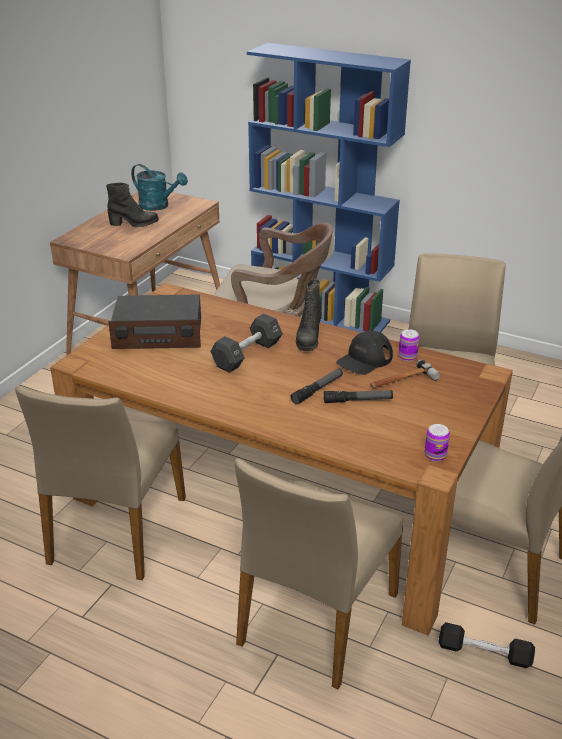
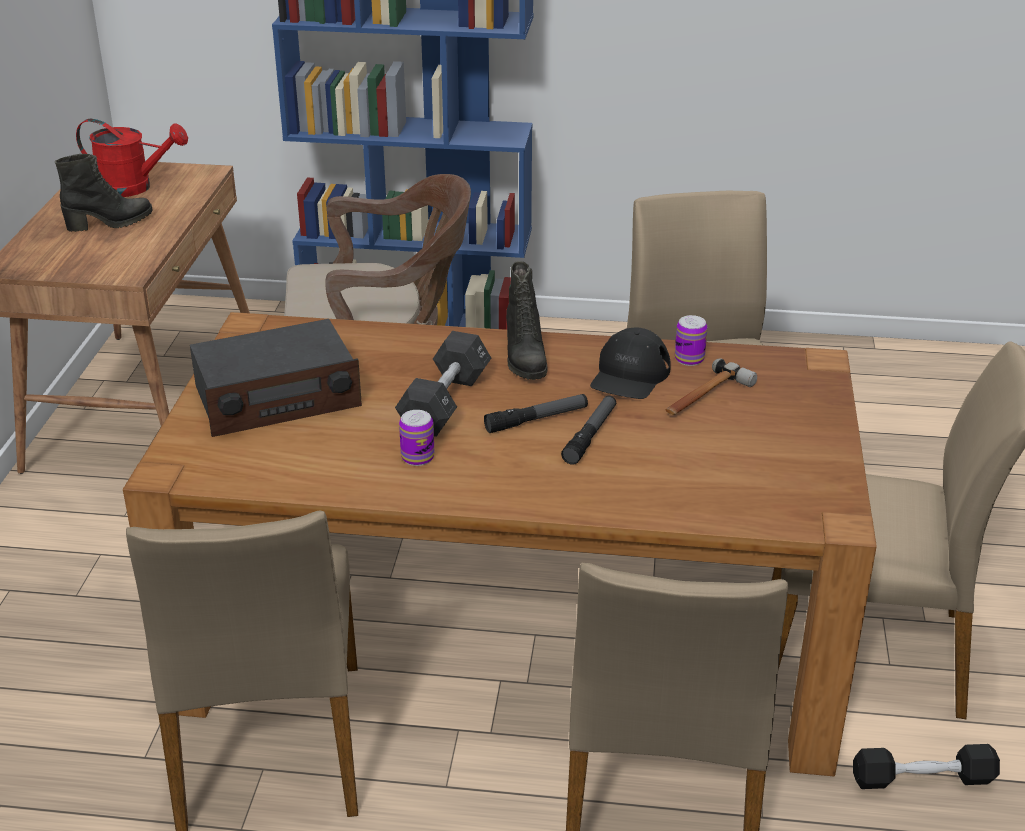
camera: 20 degrees left, 0 degrees up
turquoise watering can [131,164,188,211] -> red watering can [76,119,188,197]
flashlight [324,390,393,403] -> flashlight moved to [484,394,588,433]
can [425,424,450,461] -> can moved to [399,410,434,466]

